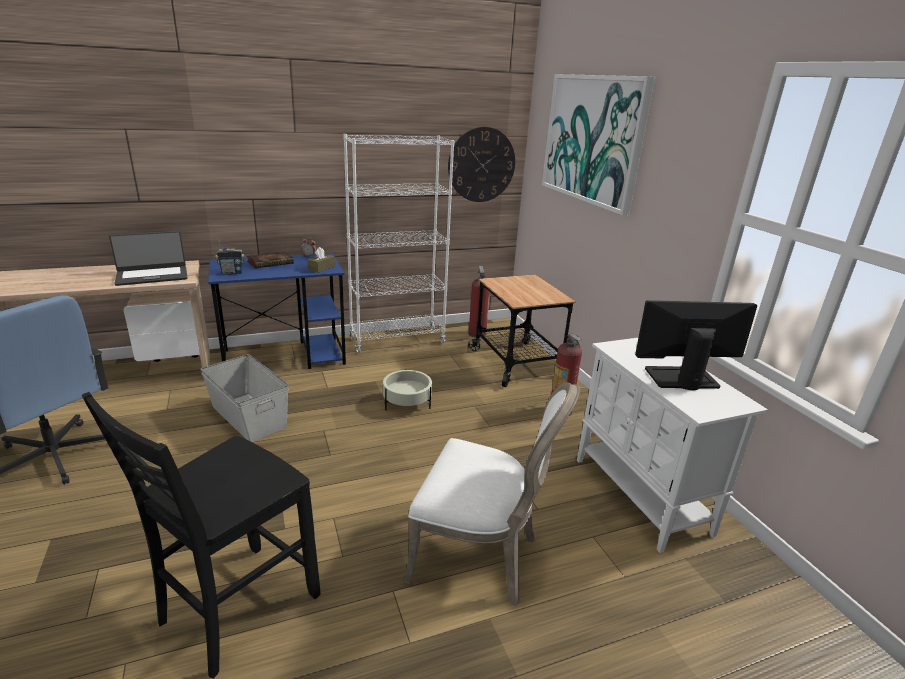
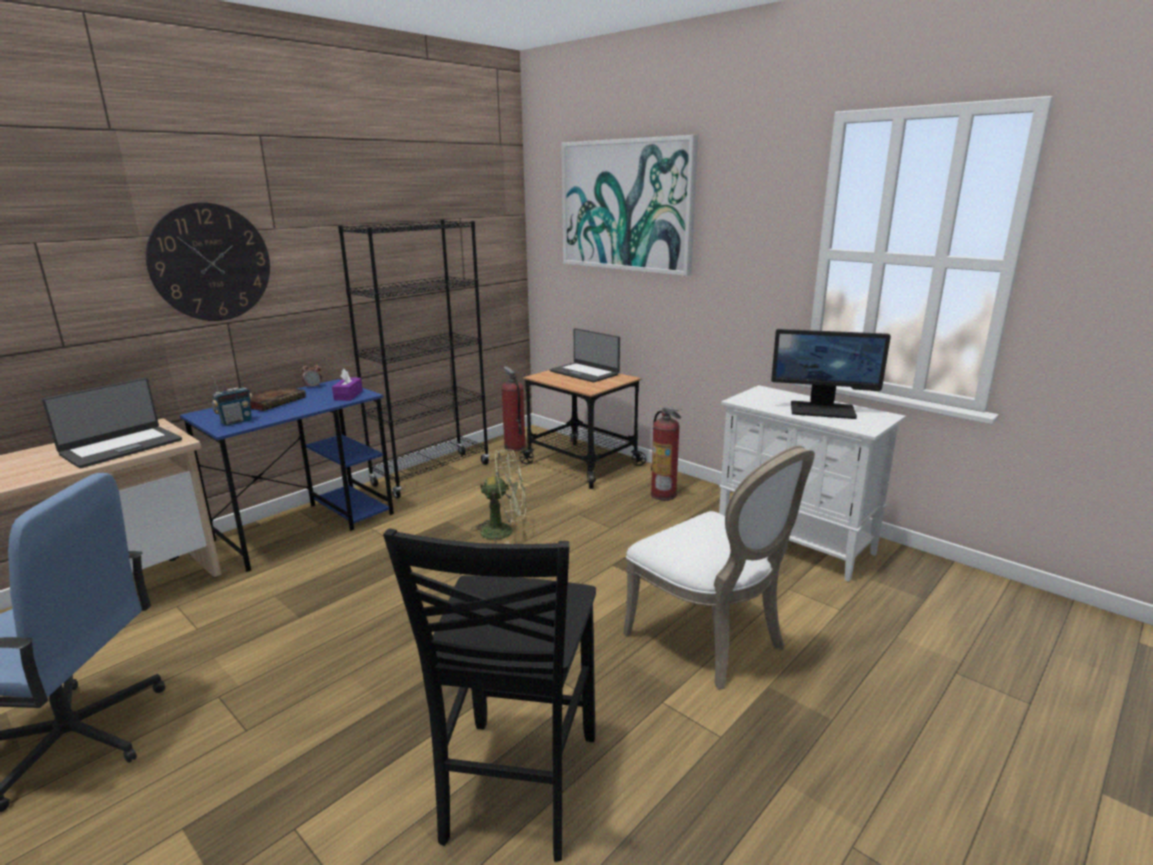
camera: 25 degrees left, 5 degrees down
grey storage box [200,354,289,442] -> none
brown tissue box [307,247,335,273] -> purple tissue box [332,369,363,401]
white bookcase [343,134,454,353] -> black bookcase [338,220,490,498]
beige planter [383,369,432,410] -> green fan [471,449,526,544]
white chair [404,382,580,606] -> white chair turned 60 degrees clockwise [623,446,815,690]
wall clock [448,127,515,202] -> wall clock moved to [146,202,270,321]
monitor [635,300,757,390] -> monitor turned 135 degrees counterclockwise [771,329,891,419]
none -> laptop [549,328,620,383]

